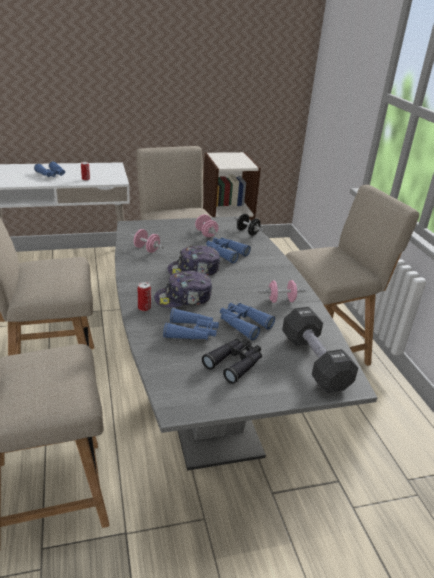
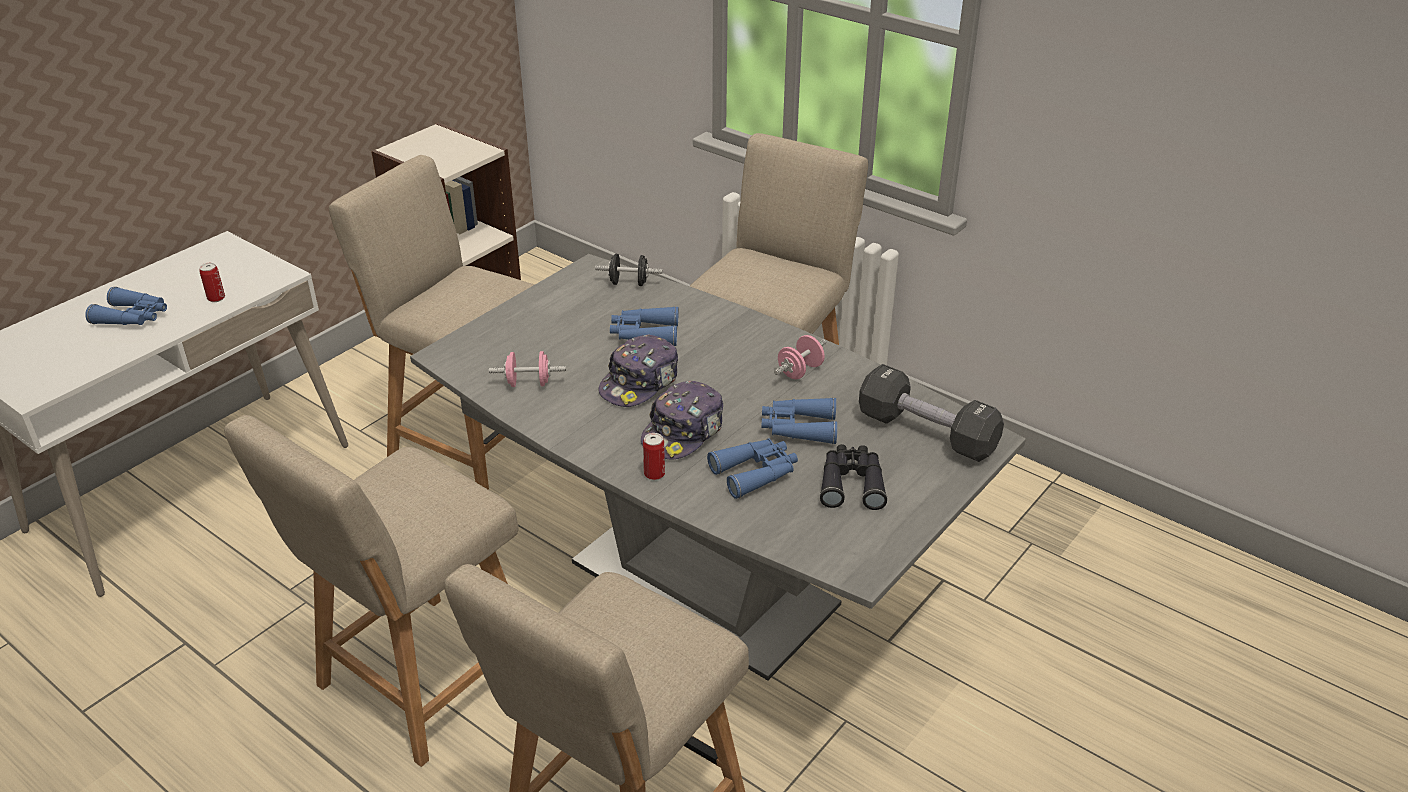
camera: 35 degrees left, 5 degrees up
pink dumbbell [195,214,218,237] -> none

